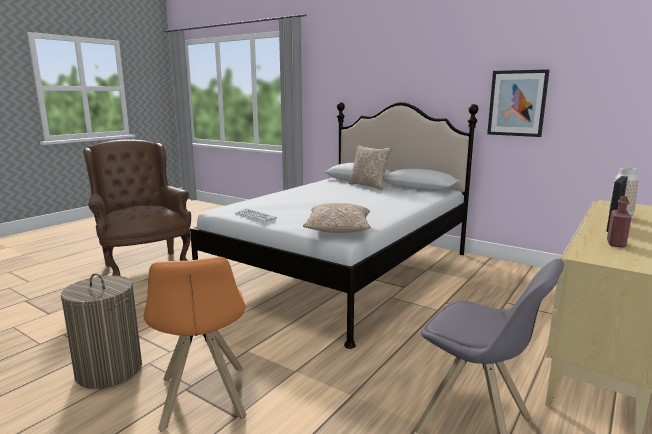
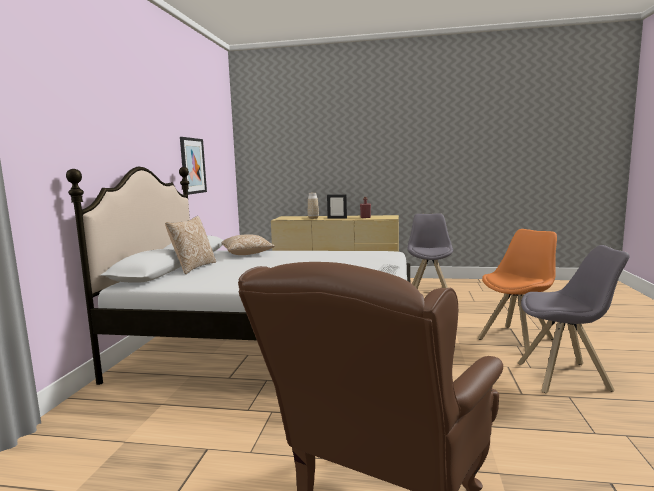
camera: 115 degrees left, 5 degrees down
laundry basket [60,273,142,389] -> grey chair [517,245,630,393]
pillow [303,203,371,233] -> pillow moved to [221,234,275,255]

